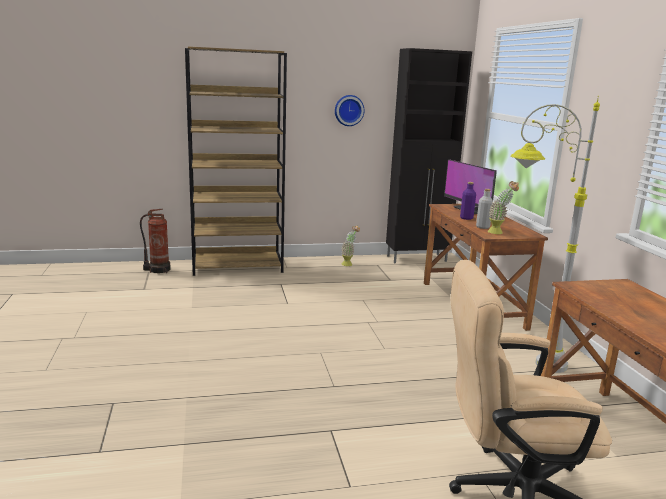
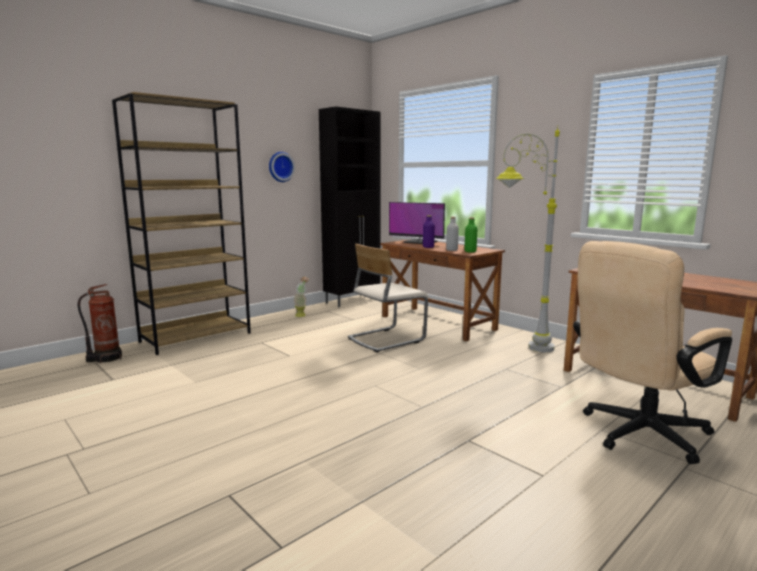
camera: 30 degrees left, 5 degrees down
potted plant [488,181,519,234] -> green bottle [464,217,477,252]
none -> beige chair [348,244,429,353]

